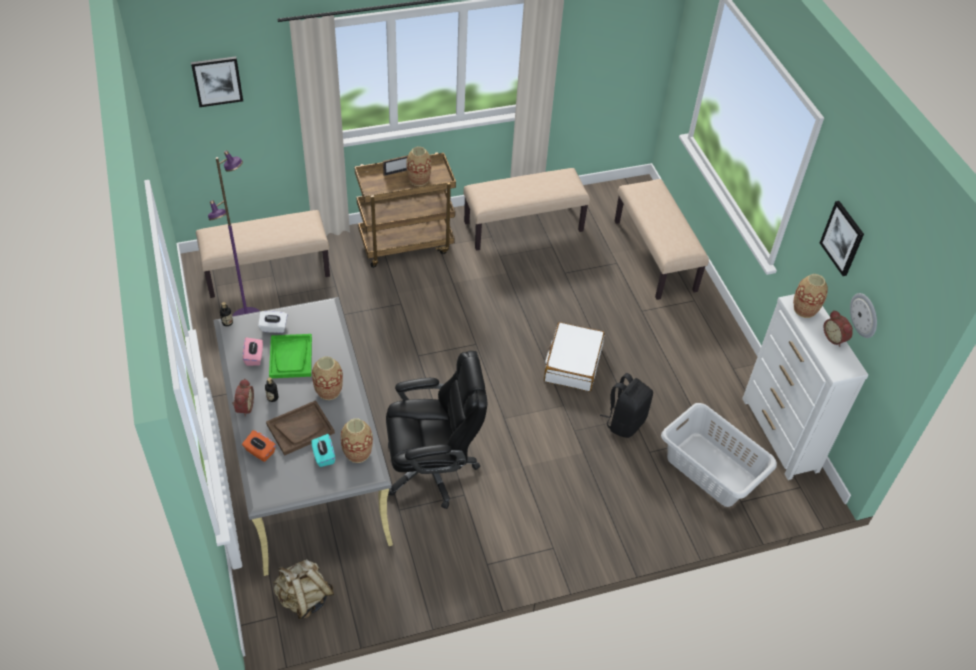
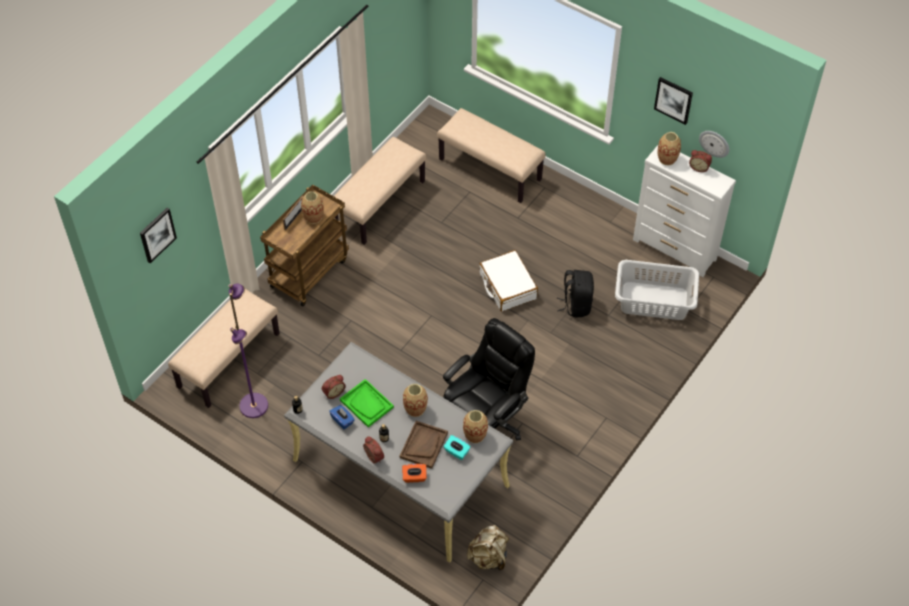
camera: 35 degrees left, 5 degrees up
pink tissue box [243,337,263,366] -> blue tissue box [329,405,355,430]
white tissue box [258,311,288,333] -> alarm clock [322,375,346,399]

